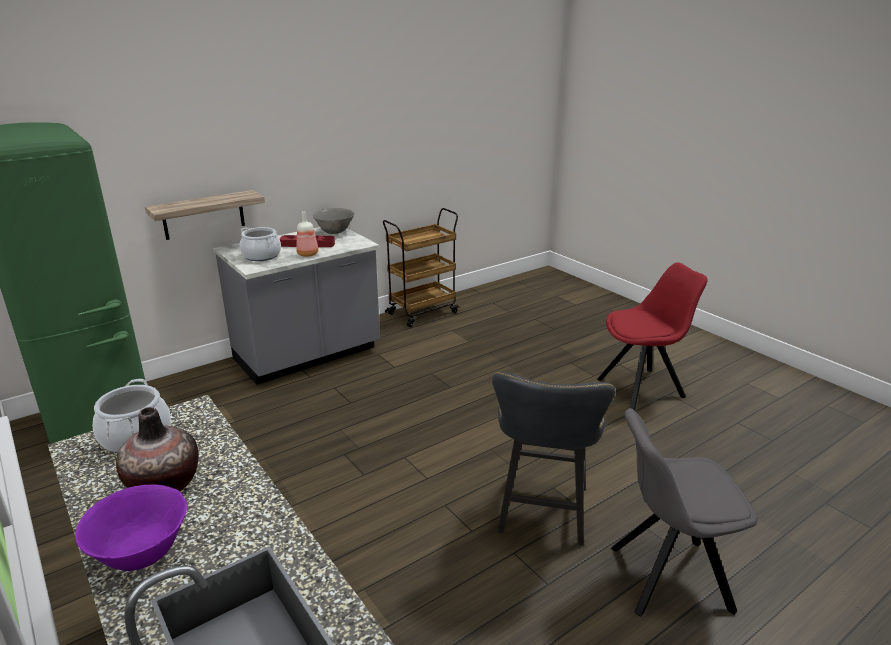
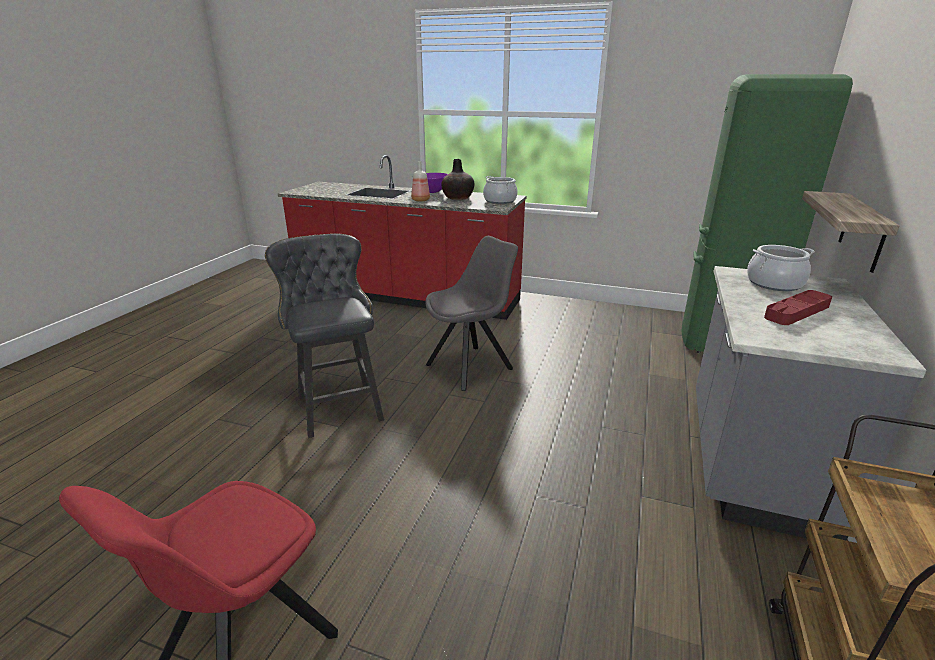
camera: 145 degrees right, 0 degrees up
bottle [296,211,318,257] -> bottle moved to [411,161,430,202]
grey bowl [313,208,355,234] -> none
grey chair [611,408,758,616] -> grey chair moved to [425,236,518,391]

